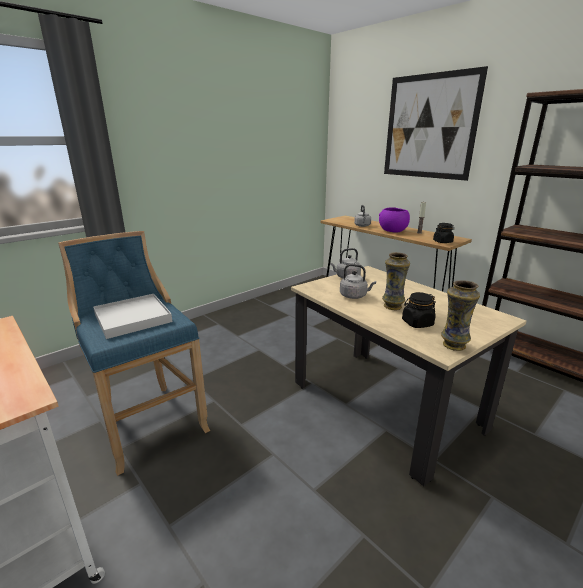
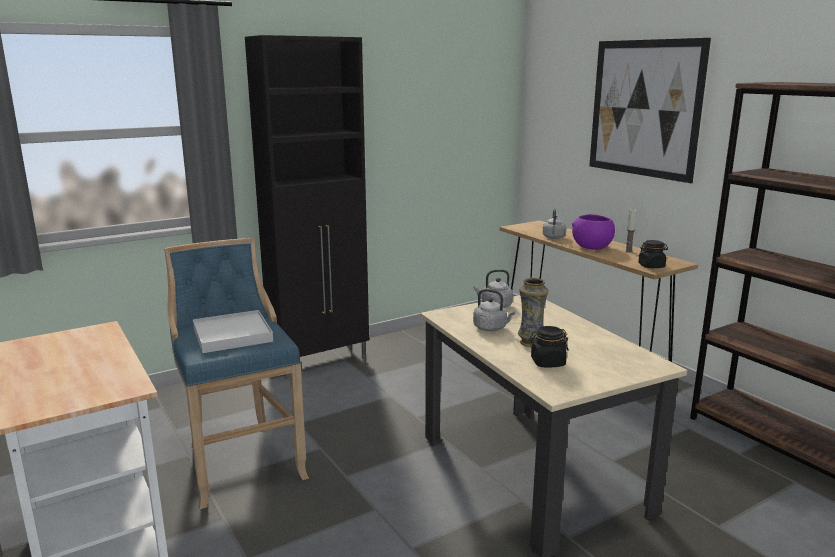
camera: 10 degrees right, 5 degrees down
vase [441,280,480,351] -> none
none -> black cabinet [245,35,369,379]

